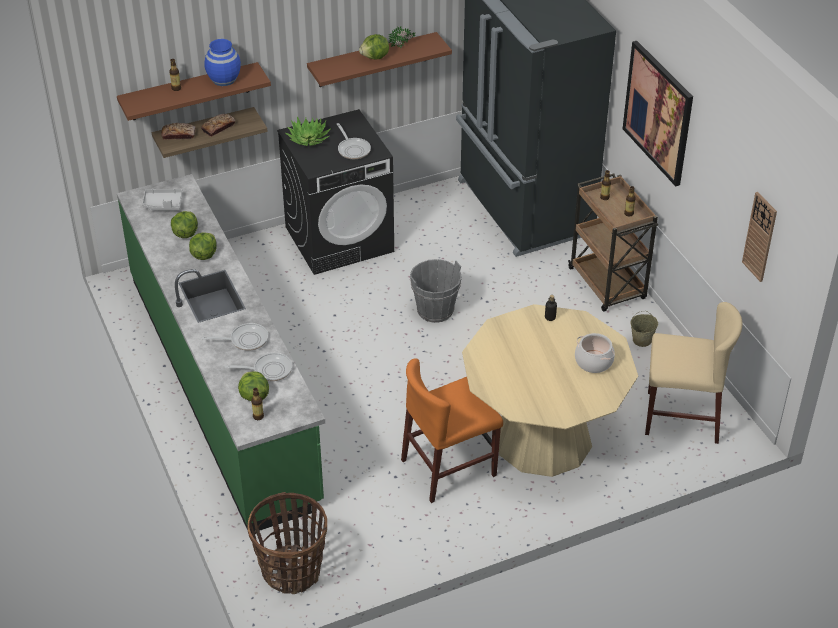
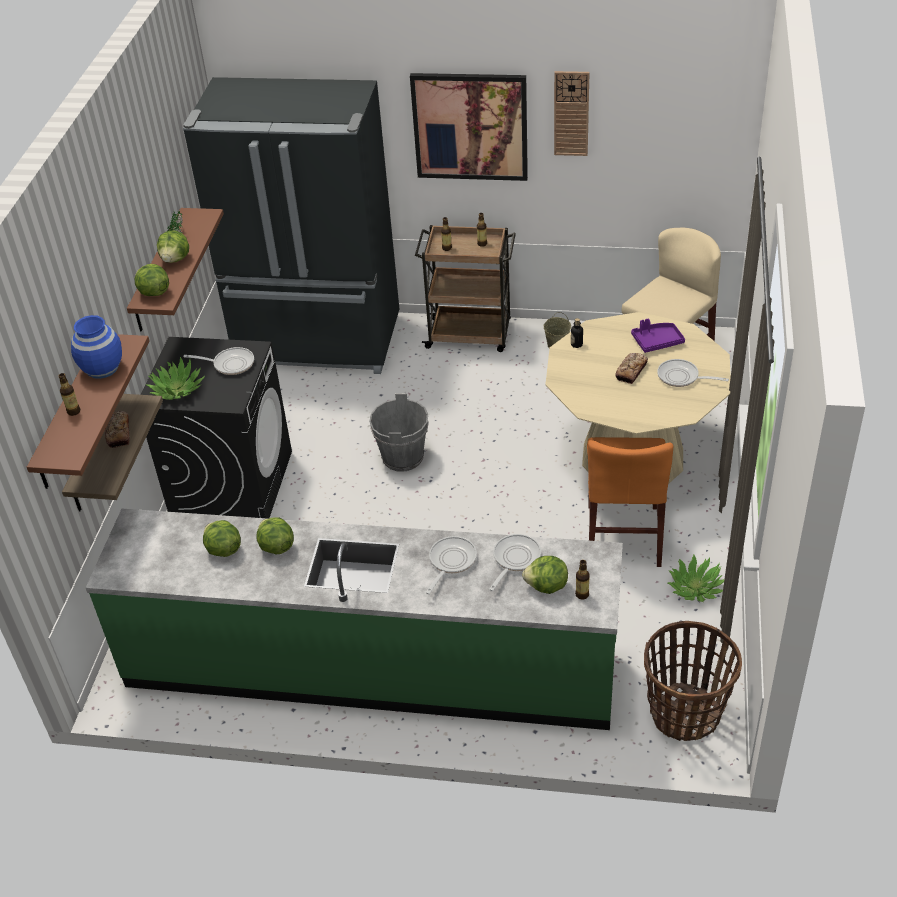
camera: 55 degrees left, 0 degrees up
grey tray [142,189,183,211] -> none
bread [161,123,195,139] -> bread moved to [615,353,648,384]
cooking pot [575,333,615,373] -> purple tray [631,319,685,353]
wall clock [742,192,777,282] -> wall clock moved to [554,71,590,156]
none -> lettuce [135,264,169,296]
none -> frying pan [657,359,729,387]
none -> potted plant [667,554,724,602]

